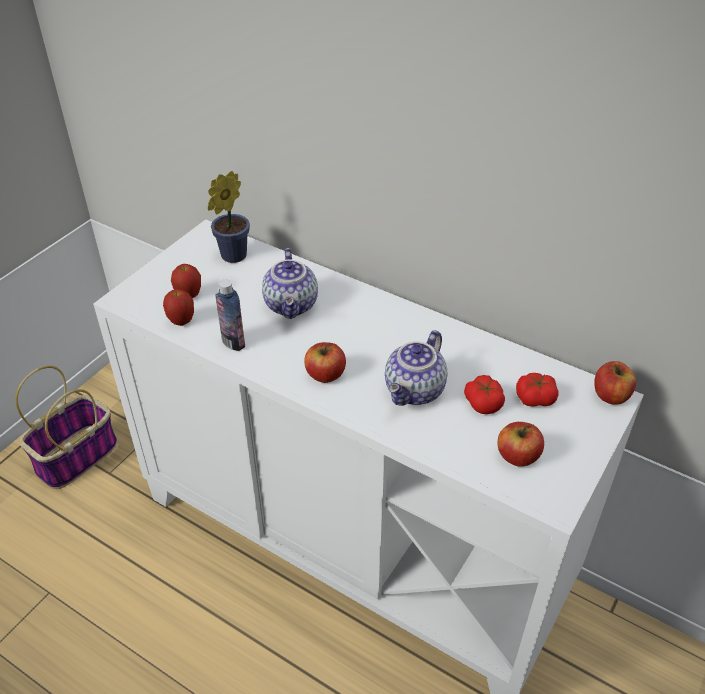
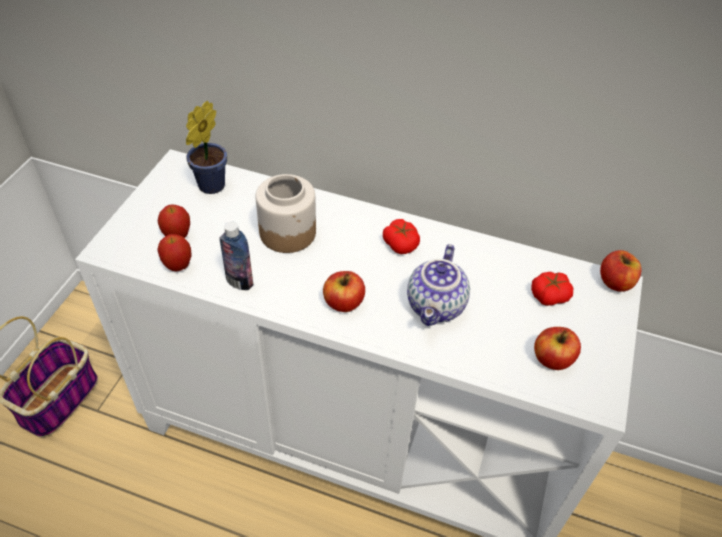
camera: 15 degrees left, 5 degrees up
teapot [262,248,318,319] -> jar [256,174,316,253]
tomato [464,375,505,414] -> tomato moved to [383,219,420,254]

